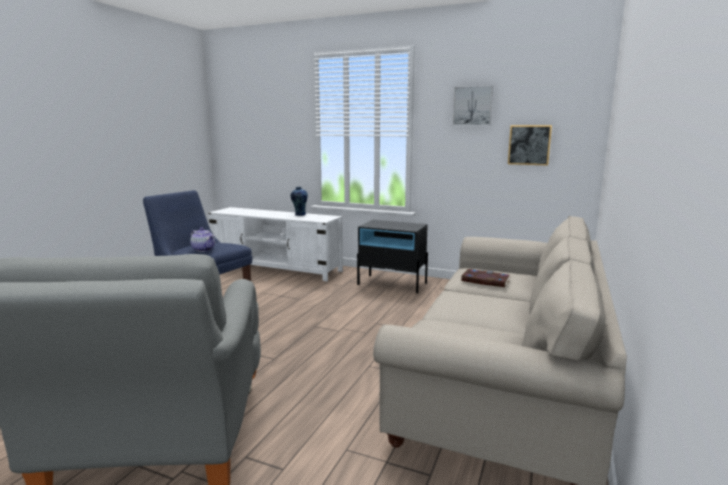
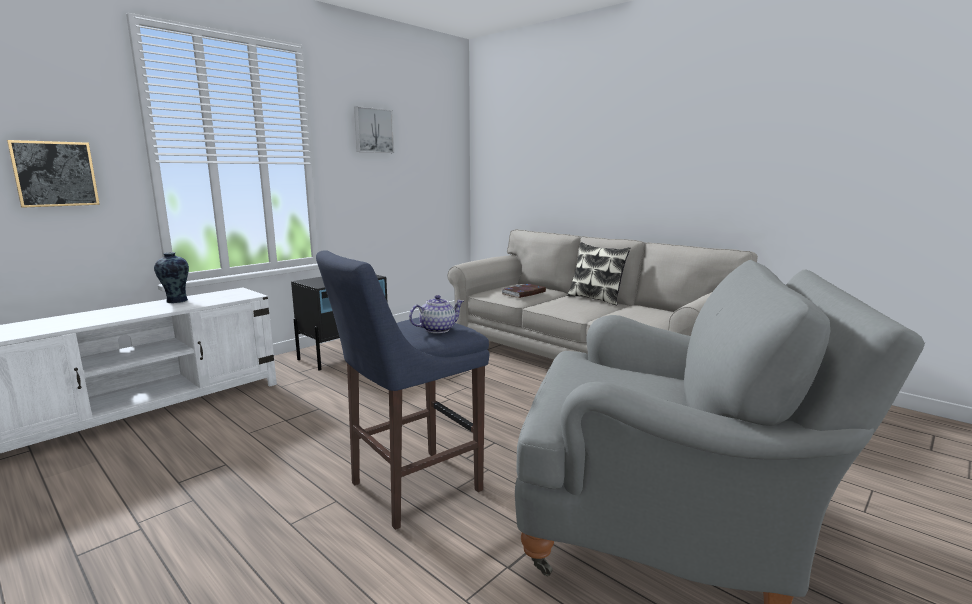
camera: 70 degrees left, 0 degrees up
picture [508,125,552,166] -> picture moved to [7,140,100,208]
none -> pillow [567,242,630,305]

